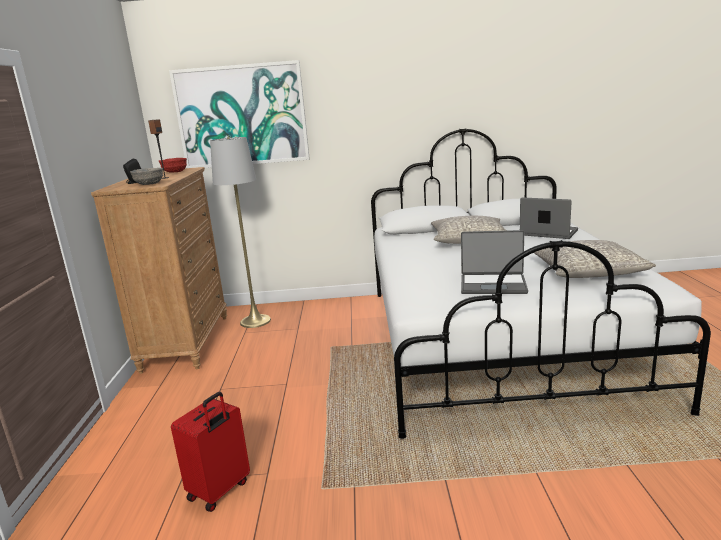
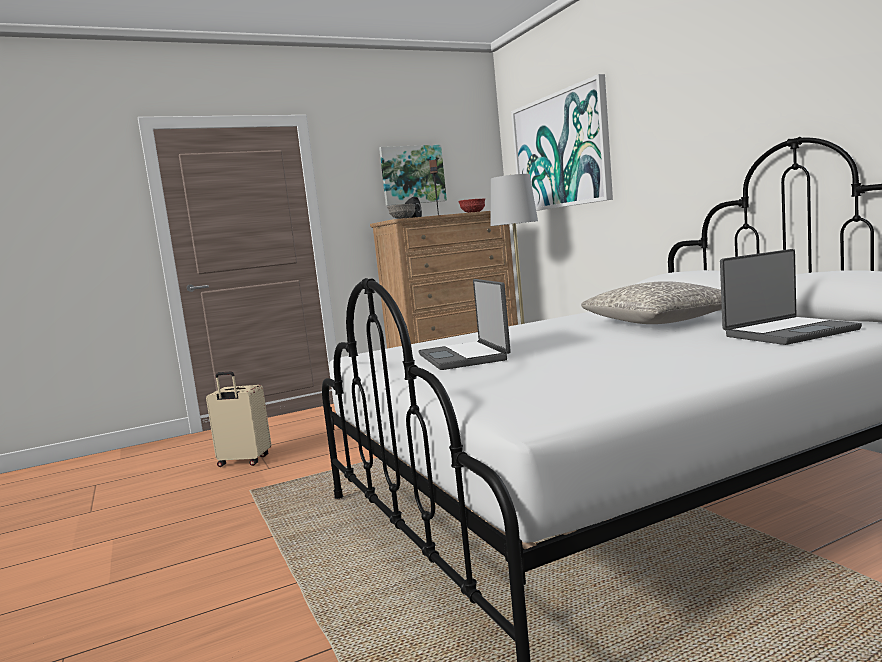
camera: 65 degrees right, 10 degrees down
red suitcase [171,392,250,512] -> beige suitcase [206,371,271,467]
laptop [520,197,578,239] -> laptop turned 60 degrees clockwise [720,249,862,345]
grey pillow [534,240,656,278] -> none
none -> picture [379,145,447,206]

